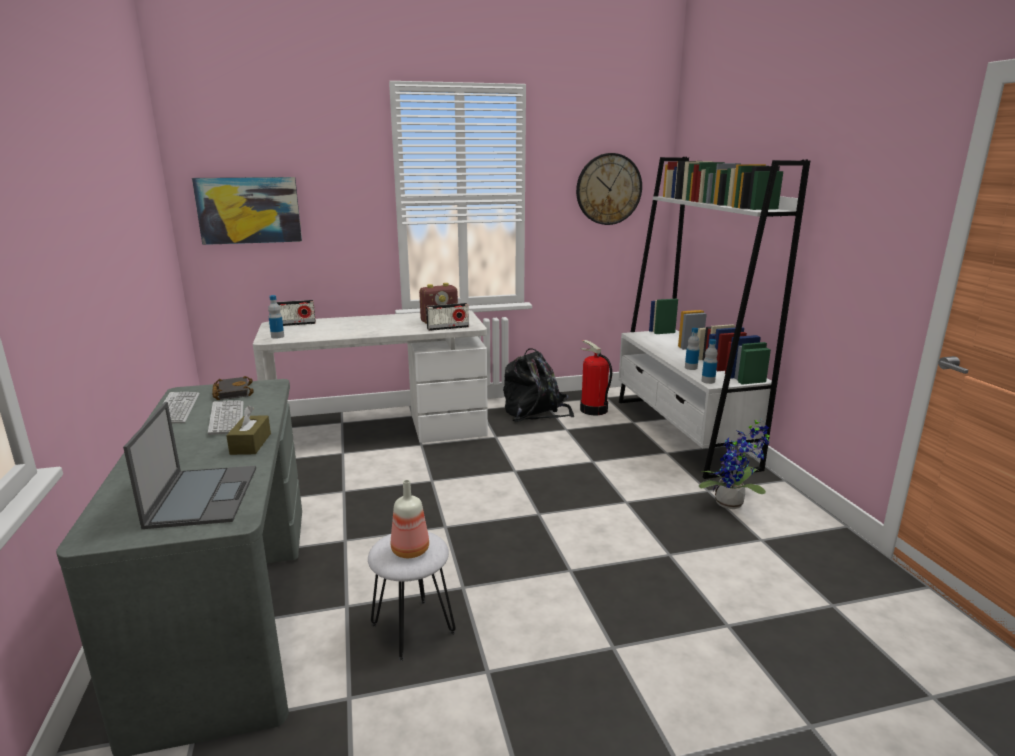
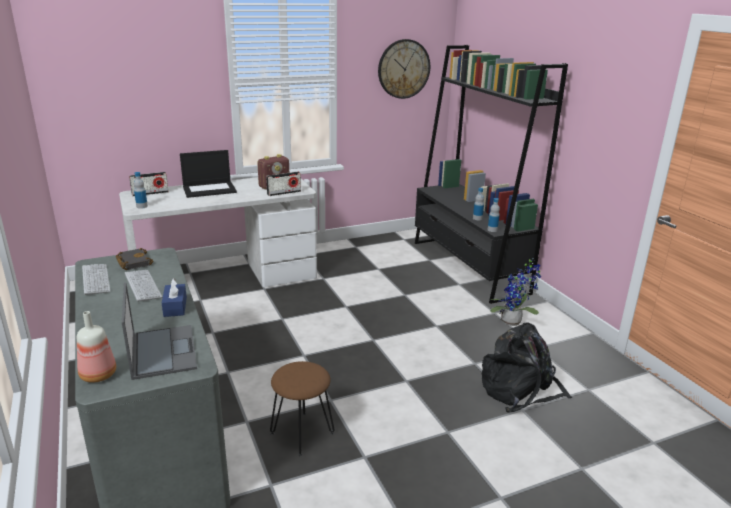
camera: 10 degrees left, 5 degrees up
picture [192,177,302,245] -> none
brown tissue box [226,406,271,455] -> blue tissue box [162,278,187,317]
white stool [368,532,456,661] -> brown stool [270,361,335,456]
bottle [391,480,429,558] -> bottle moved to [77,311,116,383]
black backpack [503,348,574,422] -> black backpack moved to [482,322,572,412]
fire extinguisher [580,340,612,415] -> none
white bookcase [619,157,810,479] -> black bookcase [415,45,568,304]
none -> laptop [180,150,237,198]

